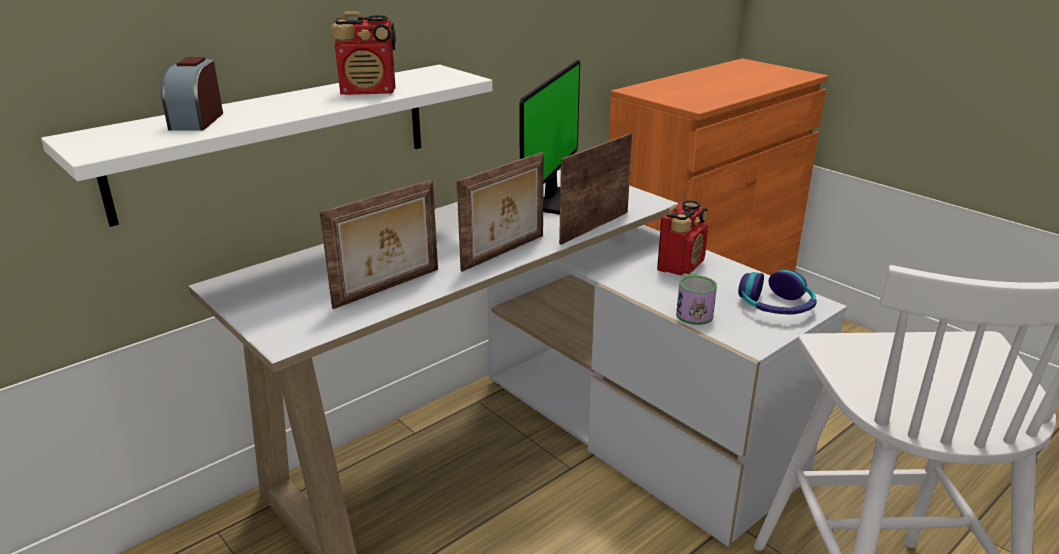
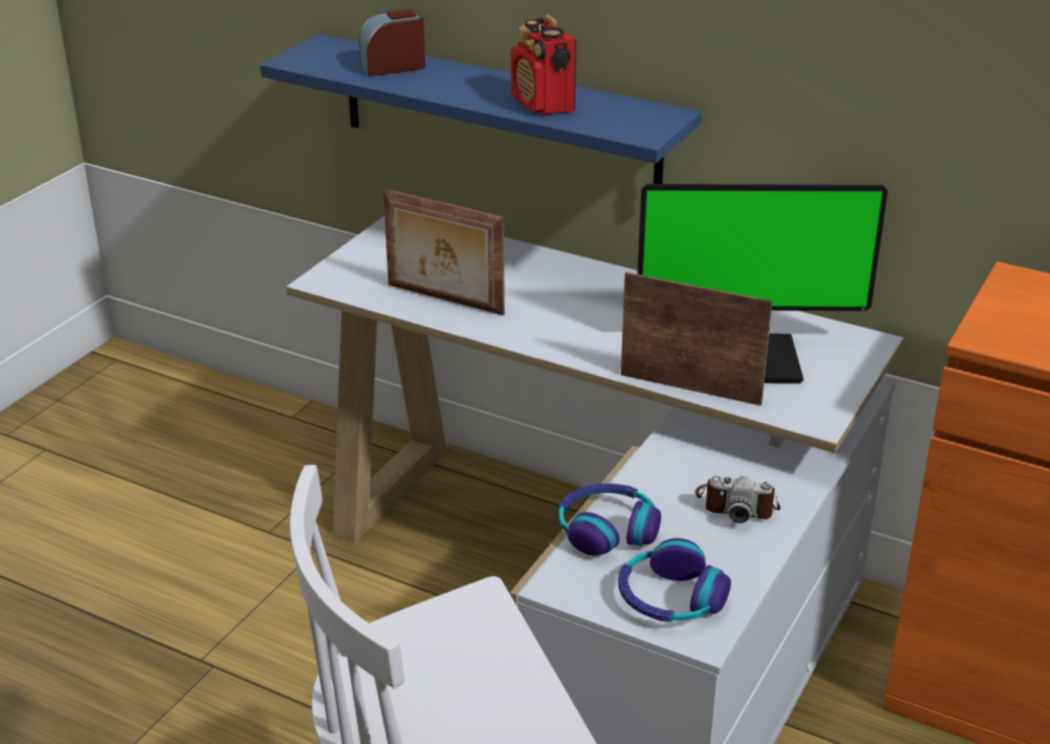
camera: 70 degrees right, 5 degrees up
white shelf [41,64,493,227] -> blue shelf [260,34,702,184]
picture frame [457,152,544,272] -> none
radio [657,200,708,276] -> camera [695,476,781,523]
mug [676,273,717,325] -> headphones [559,483,661,556]

